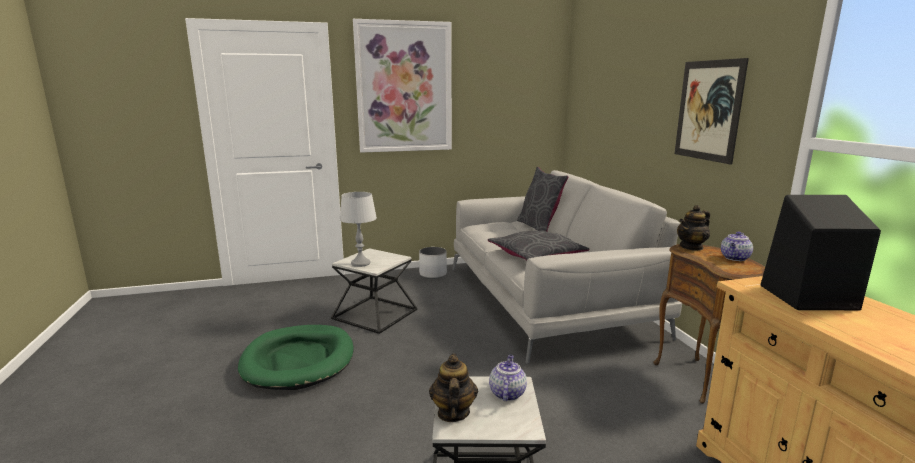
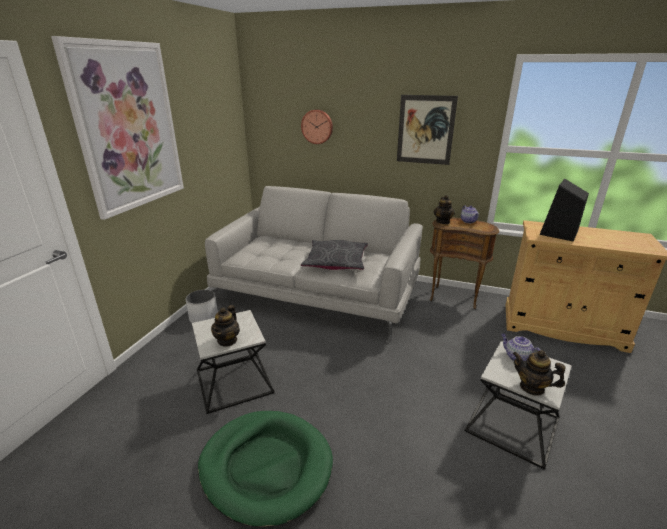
camera: 55 degrees left, 10 degrees up
grey table lamp [339,192,377,267] -> teapot [211,305,240,347]
grey pillow [517,167,569,231] -> none
none -> wall clock [301,109,333,144]

